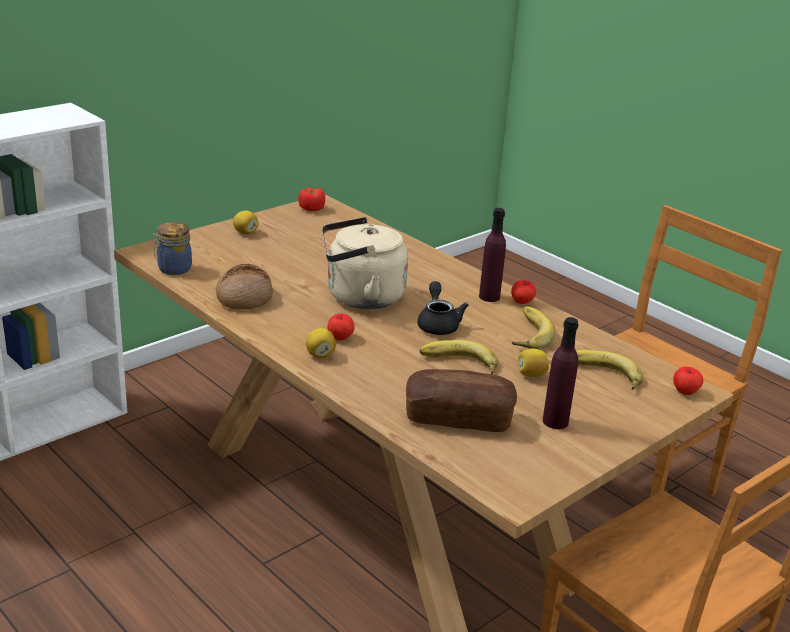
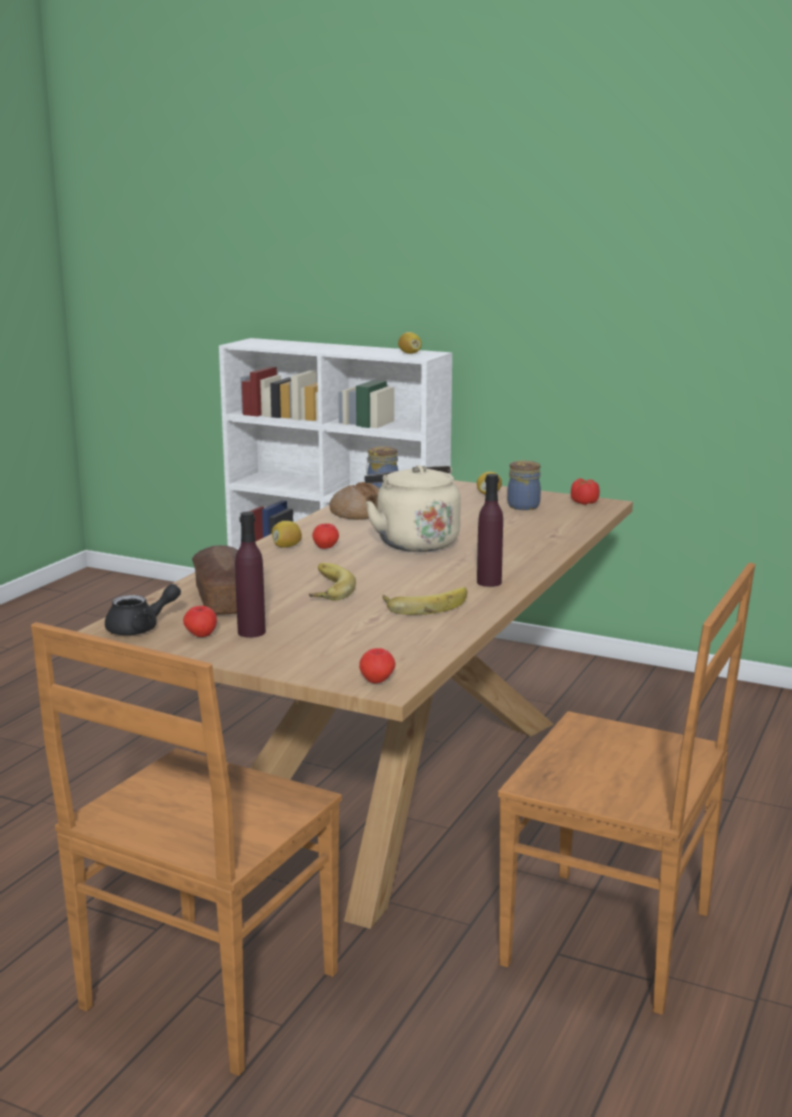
camera: 70 degrees right, 10 degrees down
black teapot [418,281,469,335] -> black teapot moved to [105,584,181,635]
apple [511,280,536,304] -> apple moved to [183,606,217,637]
lemon [518,348,549,377] -> lemon moved to [398,332,422,354]
banana [576,350,644,390] -> none
none -> jar [507,461,541,510]

